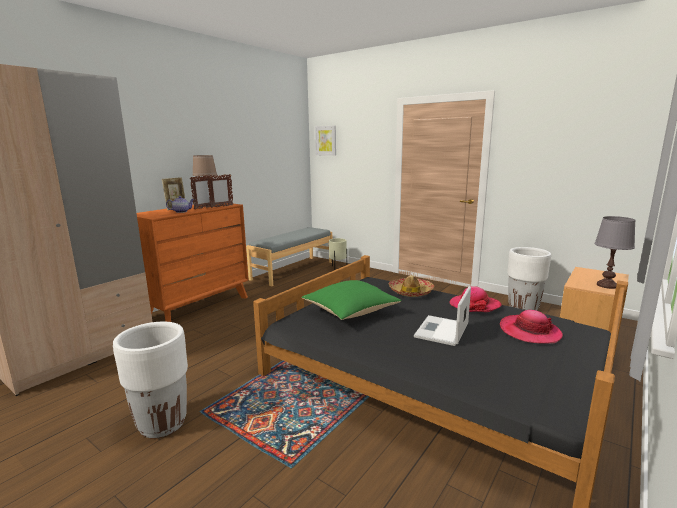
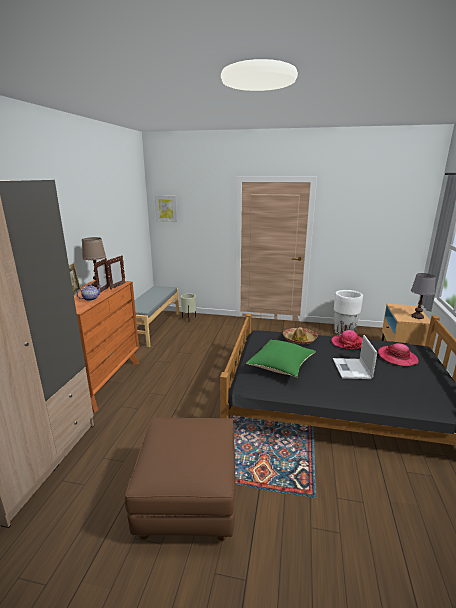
camera: 25 degrees left, 5 degrees up
white planter [113,322,188,438] -> brown ottoman [125,417,235,541]

